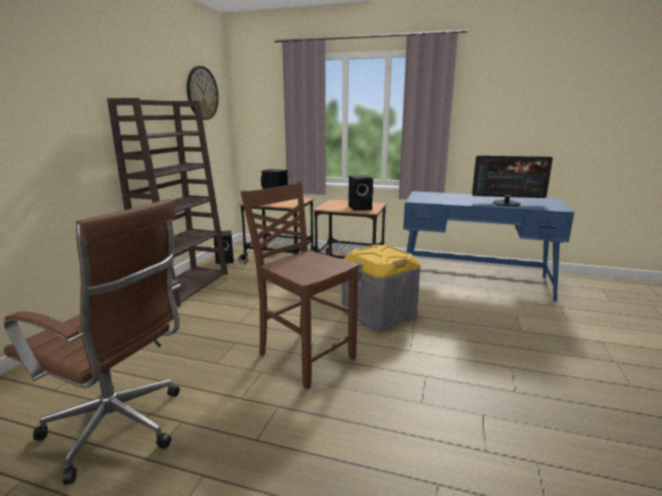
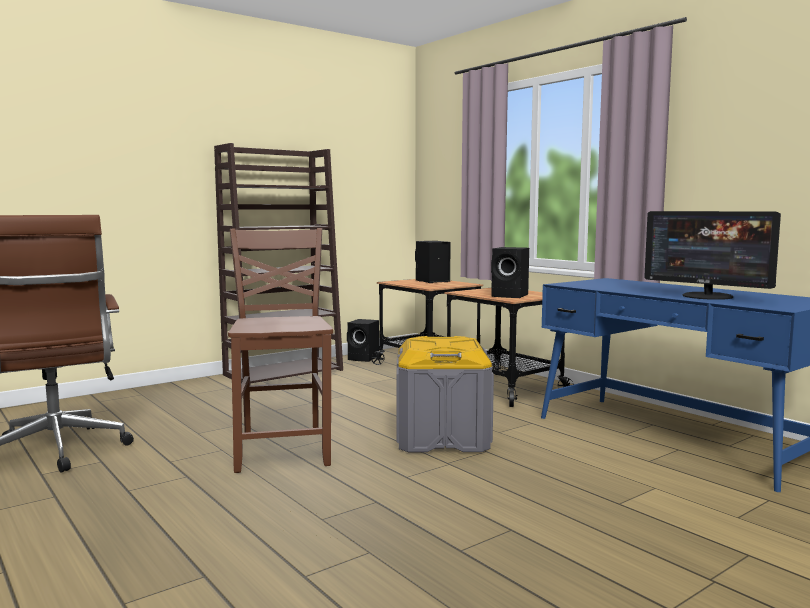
camera: 35 degrees right, 10 degrees down
wall clock [187,66,219,120] -> none

